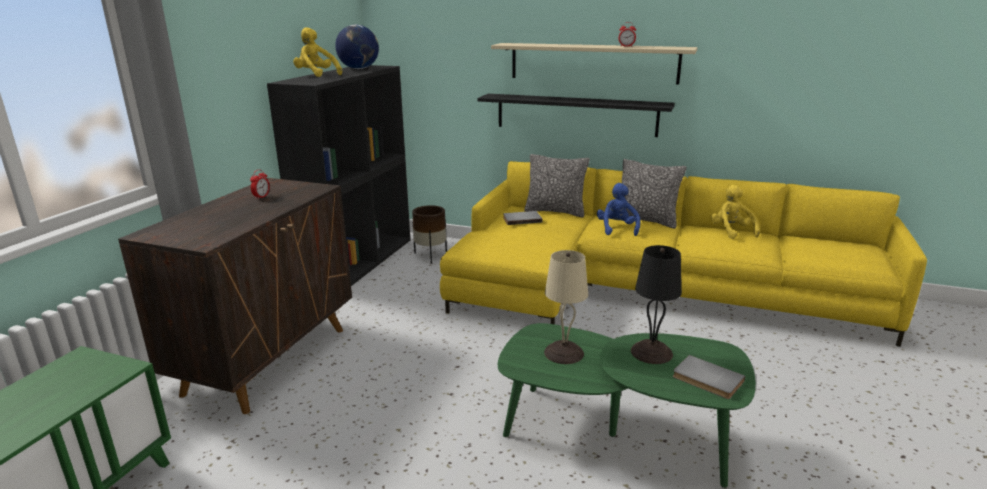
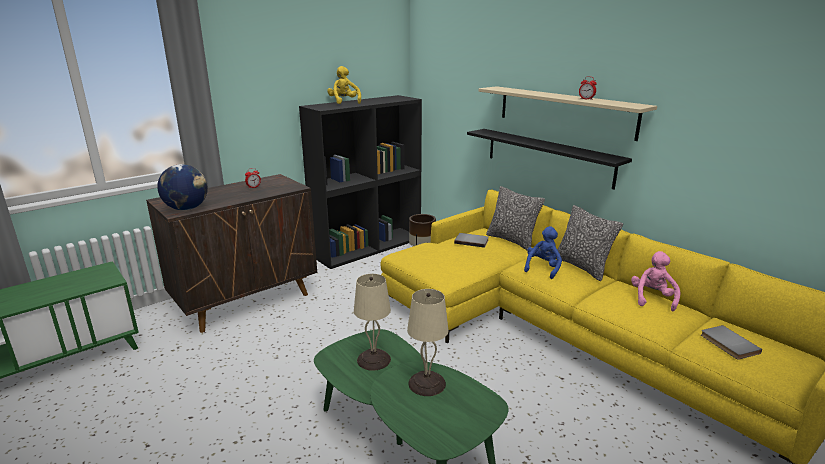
camera: 30 degrees right, 0 degrees up
globe [335,25,379,69] -> globe moved to [157,164,208,210]
black table lamp [631,245,682,364] -> beige table lamp [407,289,448,396]
grey book [673,355,745,399] -> grey book moved to [701,325,762,360]
yellow plush toy [711,185,760,239] -> pink plush toy [631,251,680,311]

